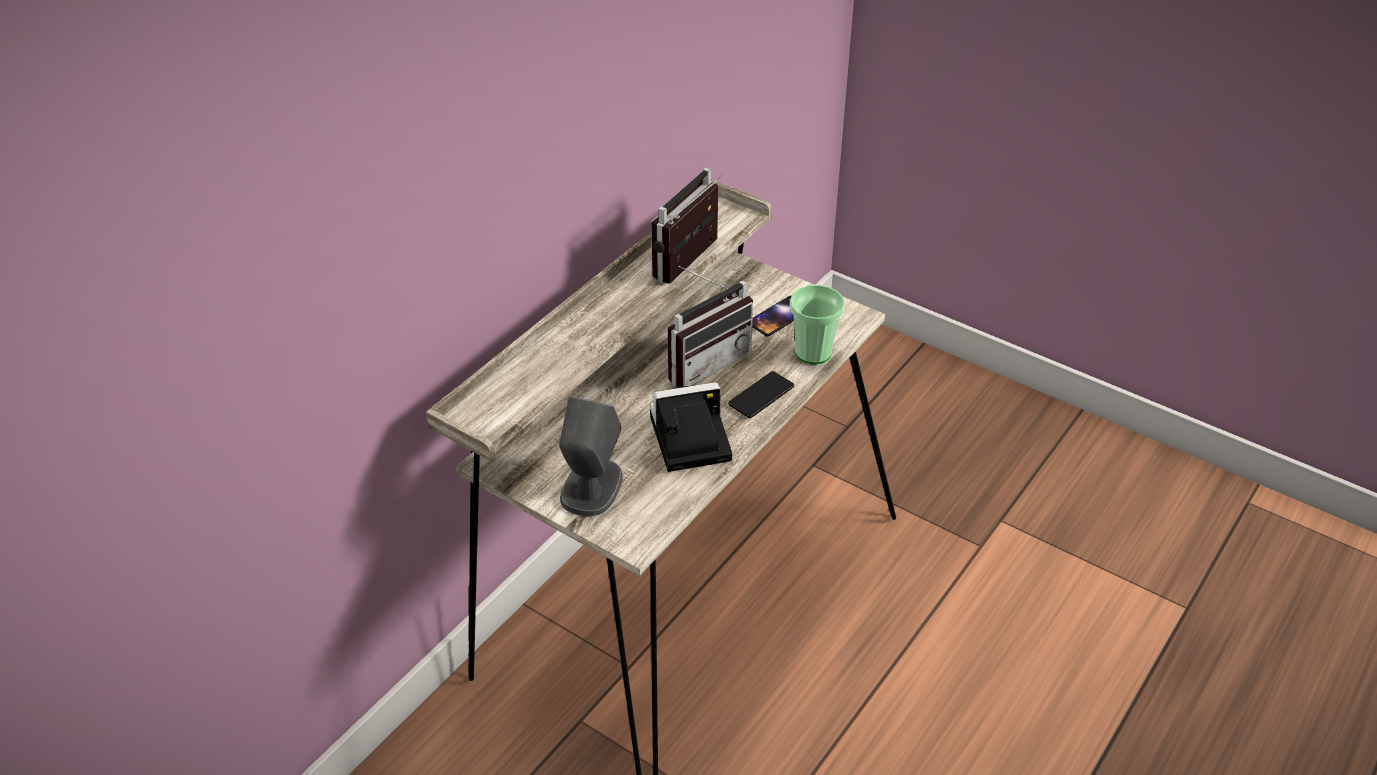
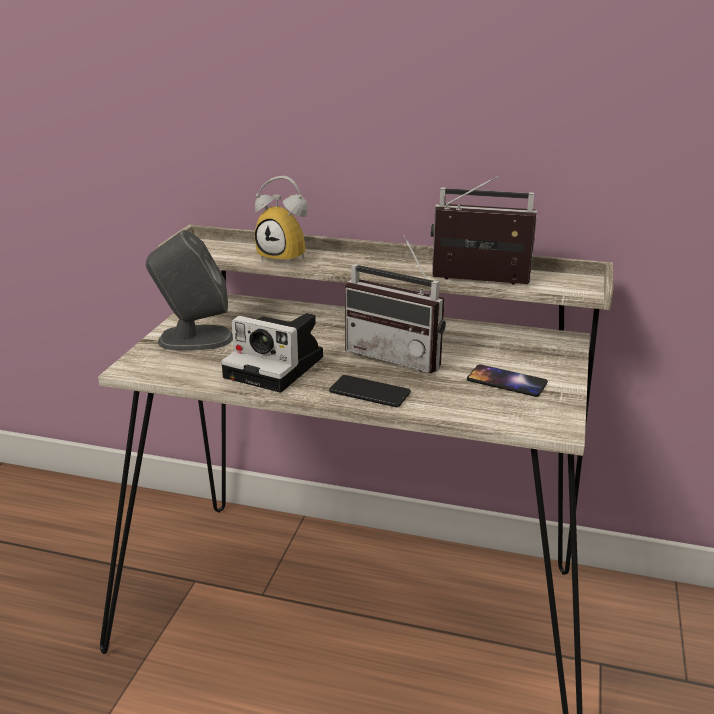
camera: 70 degrees right, 15 degrees down
camera [649,382,732,472] -> camera turned 150 degrees clockwise [221,313,323,393]
cup [790,285,845,364] -> none
none -> alarm clock [255,176,308,266]

